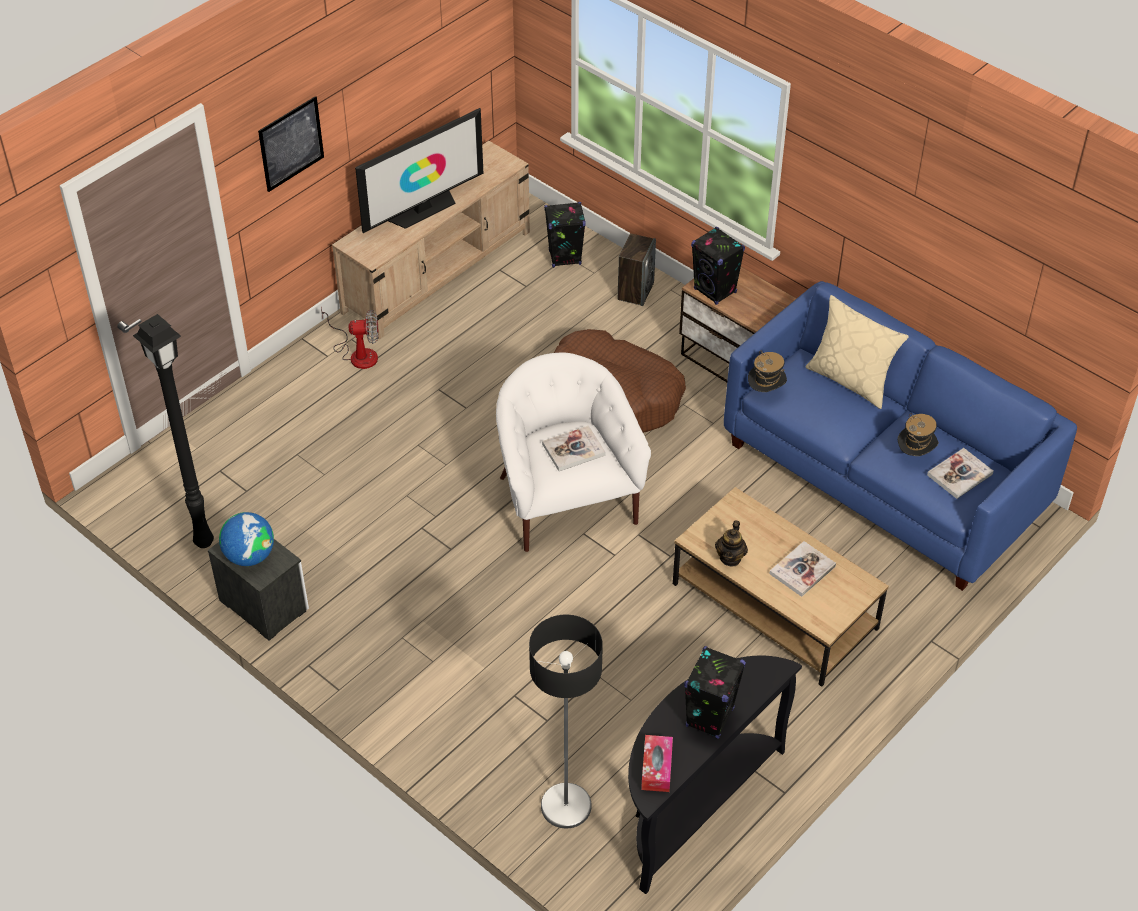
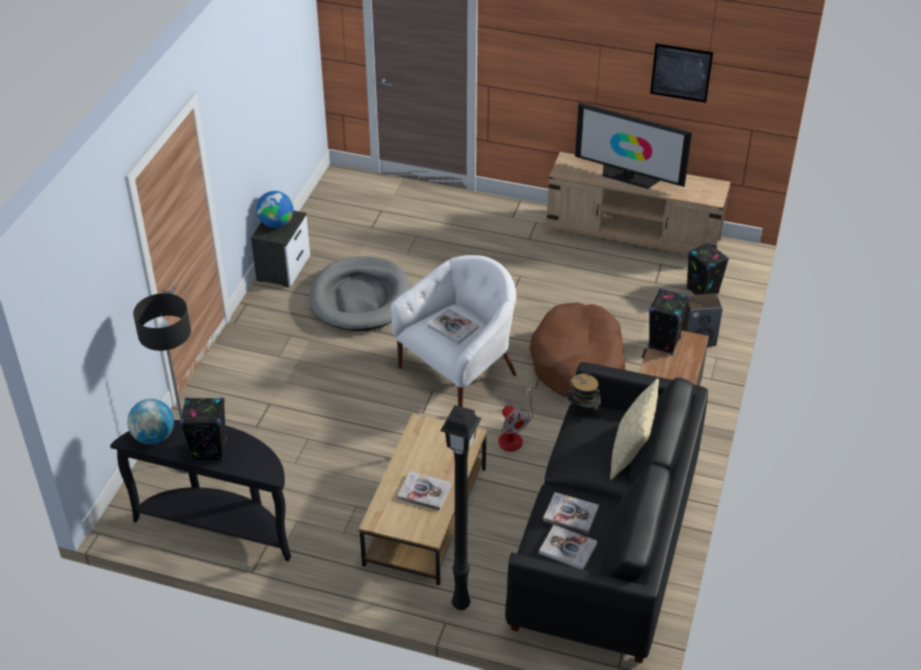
camera: 65 degrees right, 5 degrees down
black floor lamp [133,314,214,548] -> black floor lamp moved to [441,405,481,610]
picture [258,96,324,192] -> picture moved to [650,43,713,103]
fan [321,306,378,369] -> fan moved to [498,387,533,451]
tissue box [641,735,673,792] -> globe [127,399,174,445]
teapot [715,520,748,567] -> none
blue sofa [724,281,1077,591] -> black sofa [505,362,708,663]
hat [898,413,939,456] -> book [543,492,599,534]
none -> grey dog bed [310,256,410,331]

